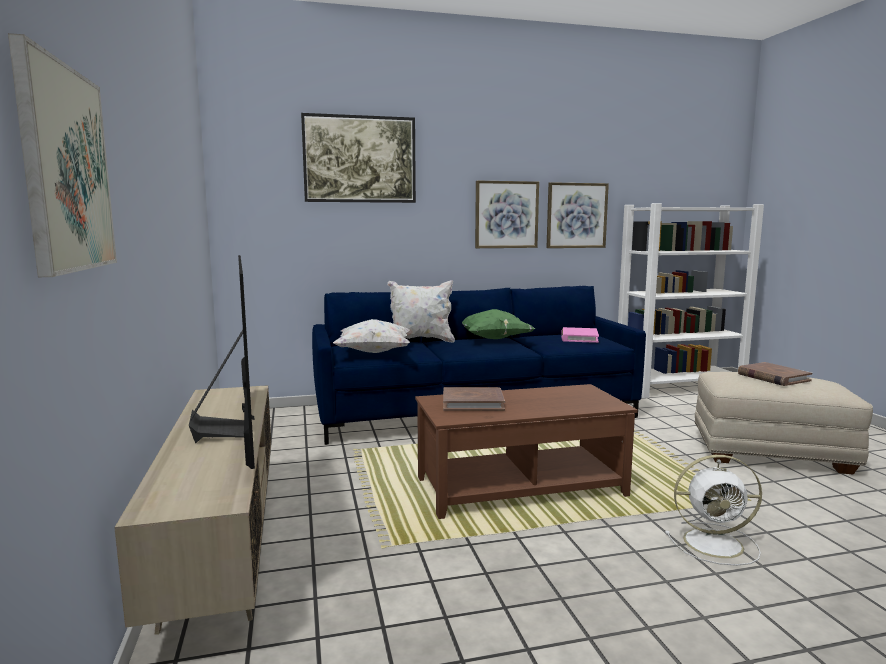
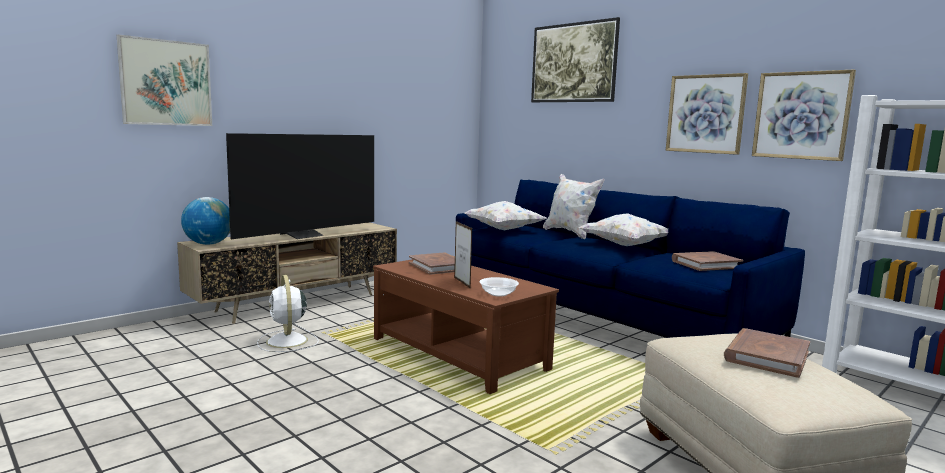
camera: 60 degrees right, 0 degrees up
green pillow [462,309,535,339] -> white pillow [579,213,668,246]
pink book [561,327,599,343] -> brown book [672,251,743,271]
white fan [665,455,762,566] -> white fan moved to [257,275,319,352]
none -> globe [181,197,230,245]
none -> picture frame [454,221,472,289]
none -> bowl [480,277,519,297]

